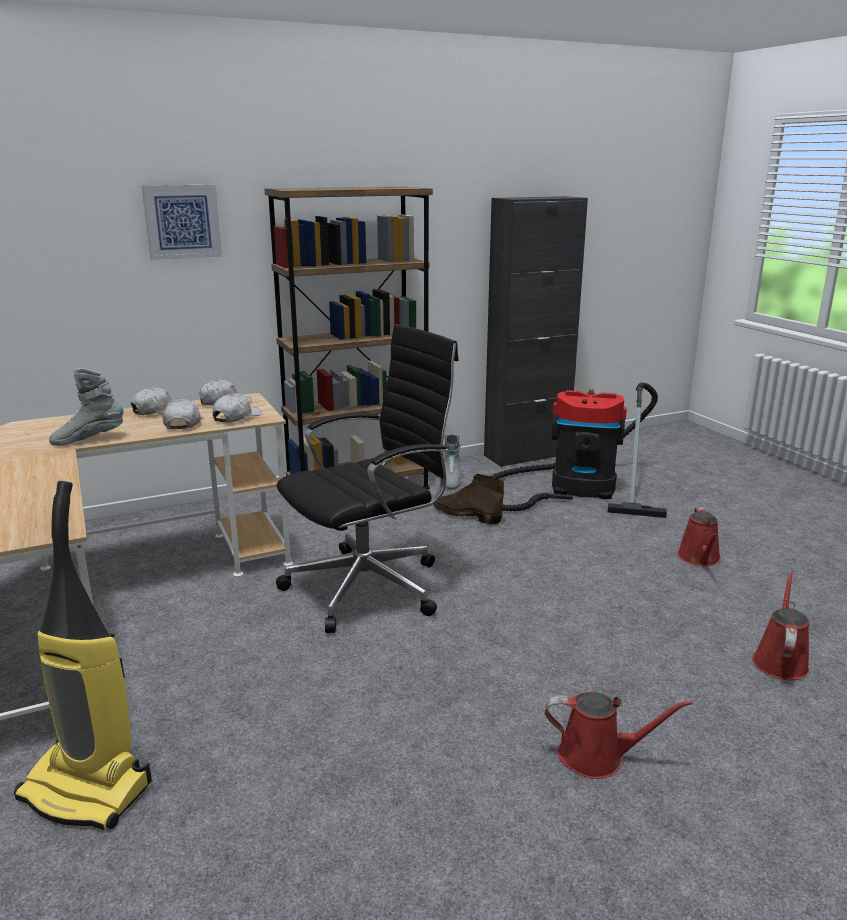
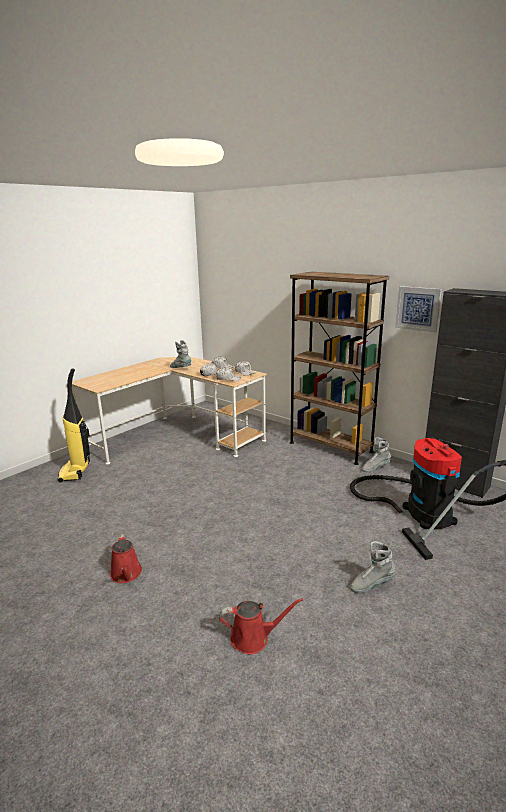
camera: 65 degrees right, 0 degrees up
picture [142,185,222,260] -> picture moved to [395,286,442,332]
black office chair [276,324,459,633] -> none
brown boot [433,474,504,524] -> none
red watering can [677,507,721,566] -> grey boot [350,541,396,593]

